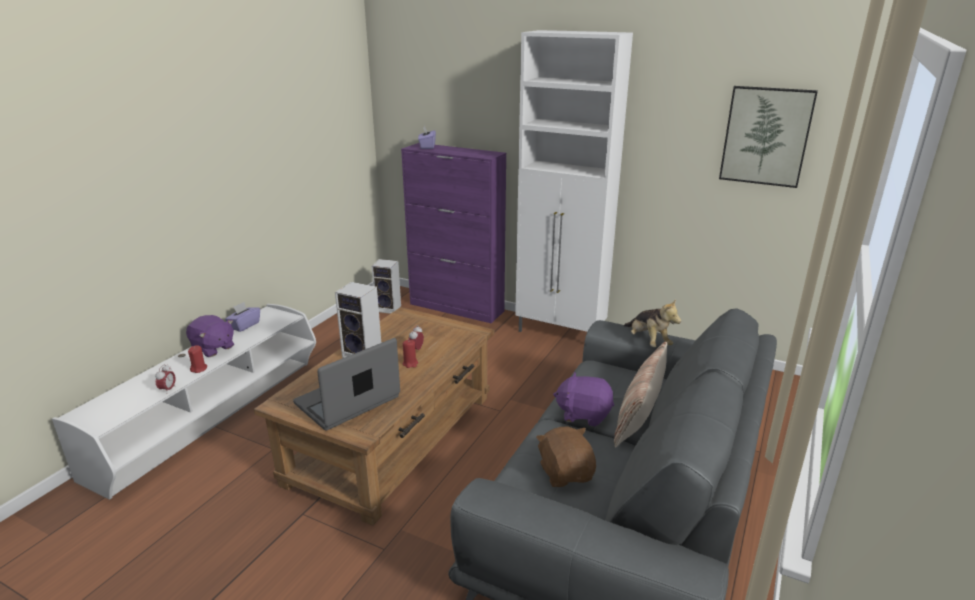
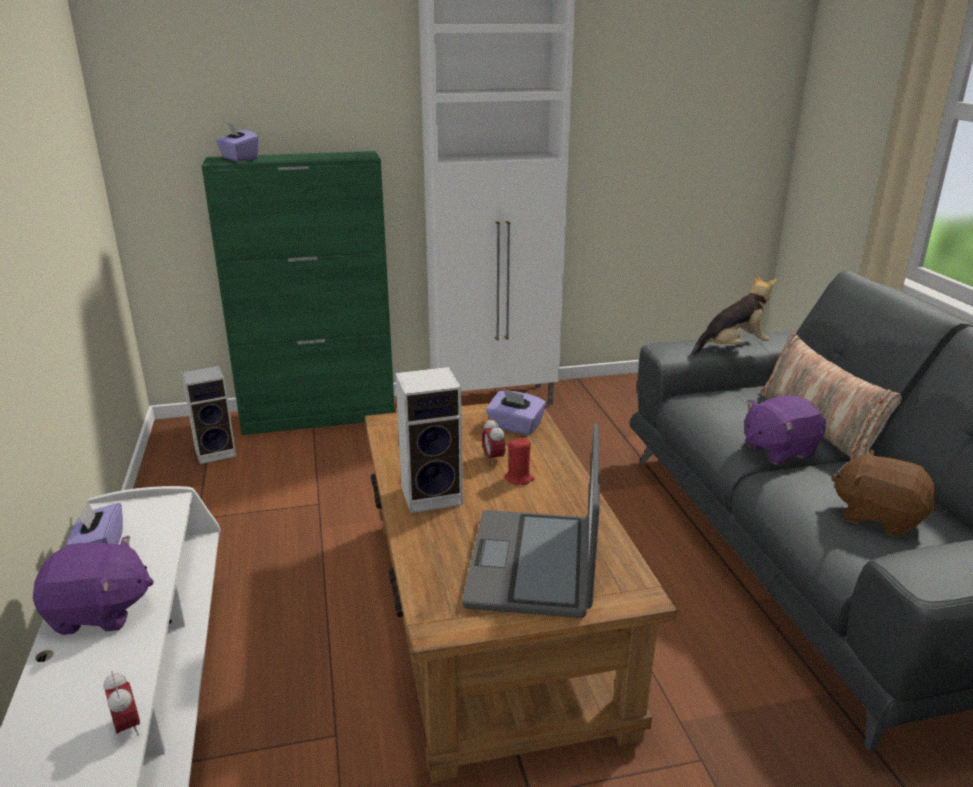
camera: 40 degrees left, 0 degrees up
red candle [188,345,207,373] -> none
purple cabinet [401,143,506,323] -> green cabinet [202,151,395,435]
plush toy [624,299,681,347] -> plush toy turned 45 degrees counterclockwise [691,274,777,356]
picture [719,86,818,188] -> none
none -> purple tissue box [486,389,546,435]

